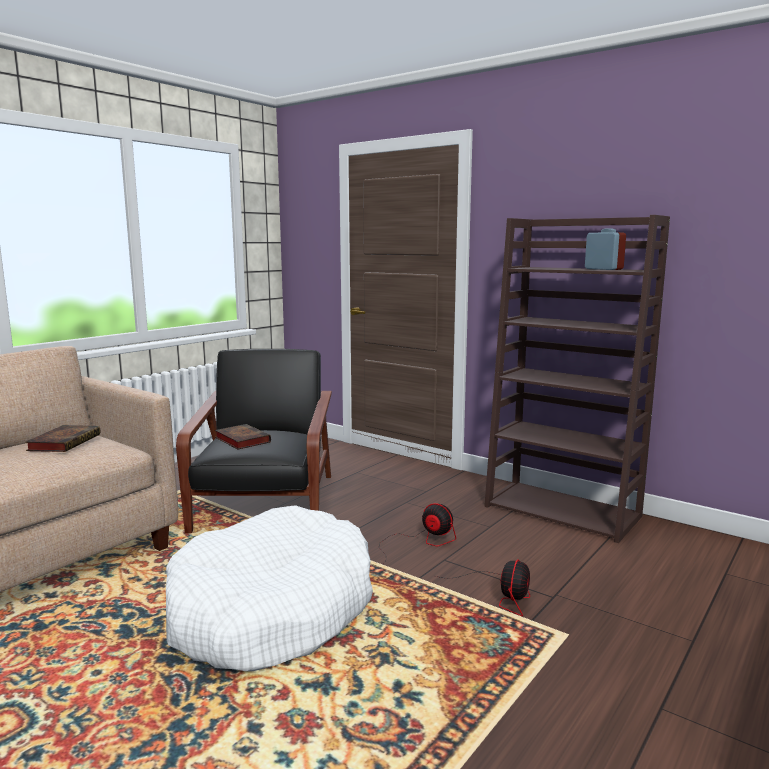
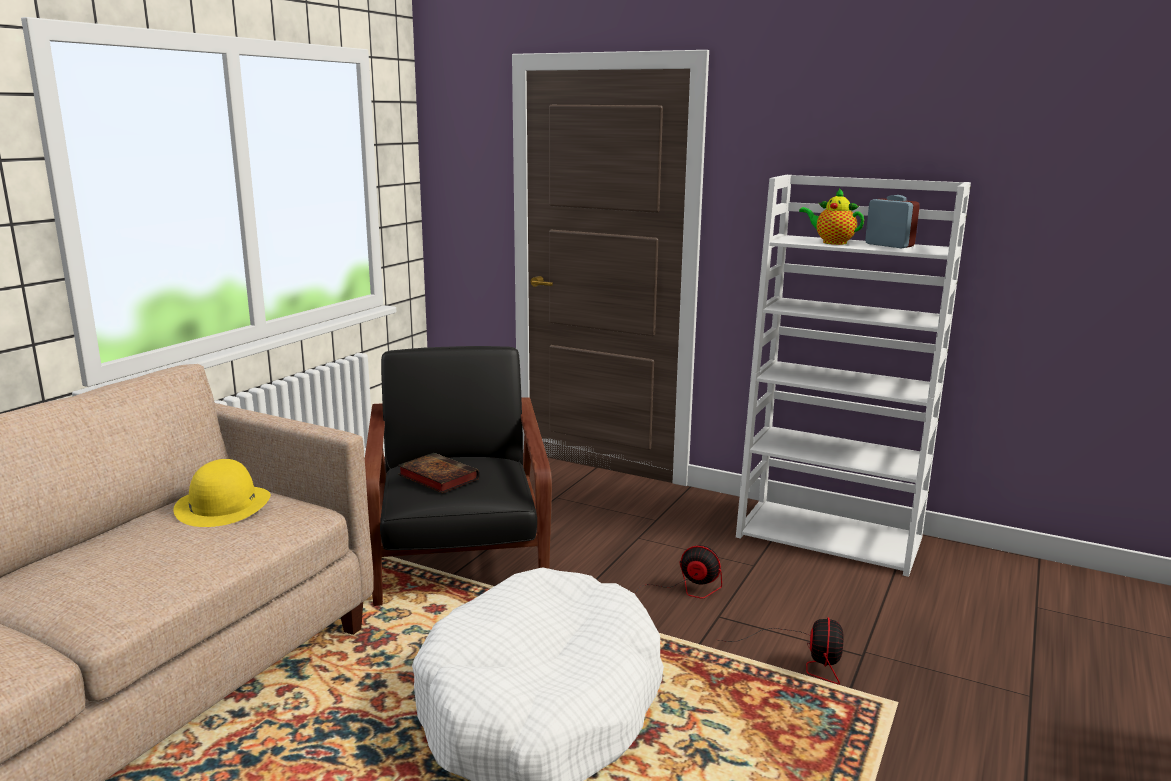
camera: 10 degrees left, 5 degrees up
book [25,425,101,452] -> yellow hat [173,459,271,527]
brown bookcase [484,215,670,543] -> white bookcase [736,175,971,577]
none -> teapot [799,188,864,245]

